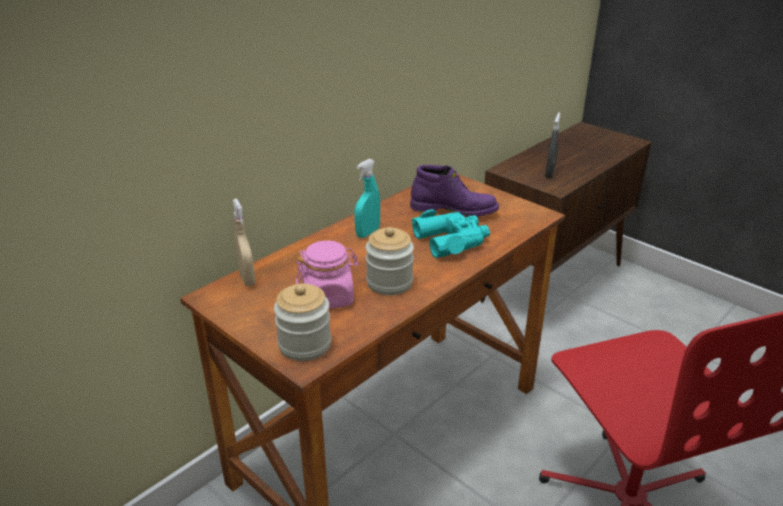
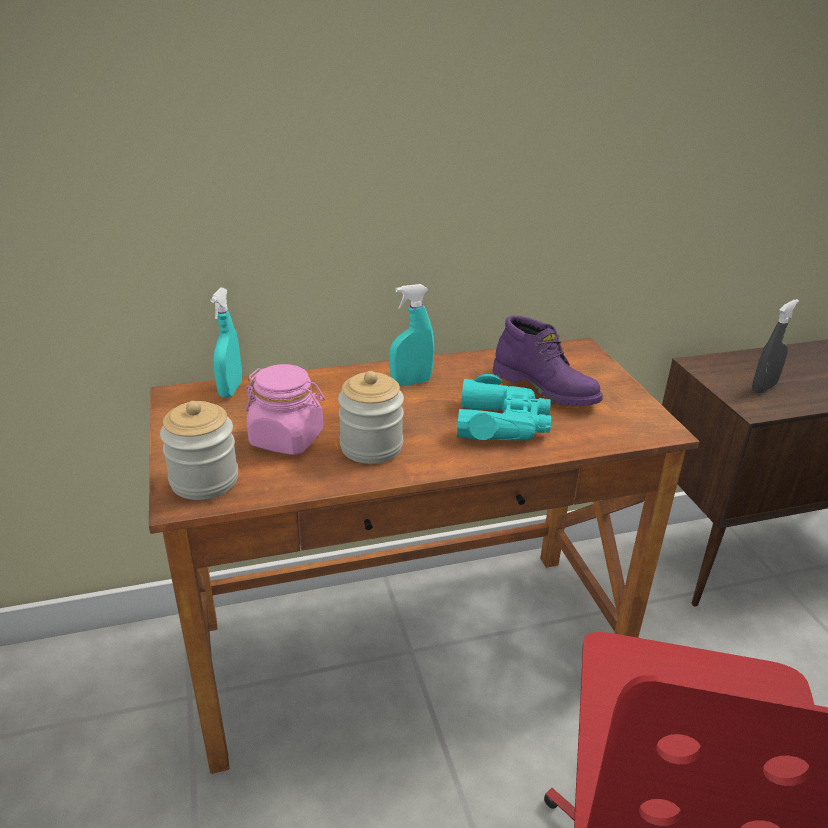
camera: 30 degrees right, 0 degrees up
beige spray bottle [232,198,256,286] -> turquoise spray bottle [210,288,242,398]

